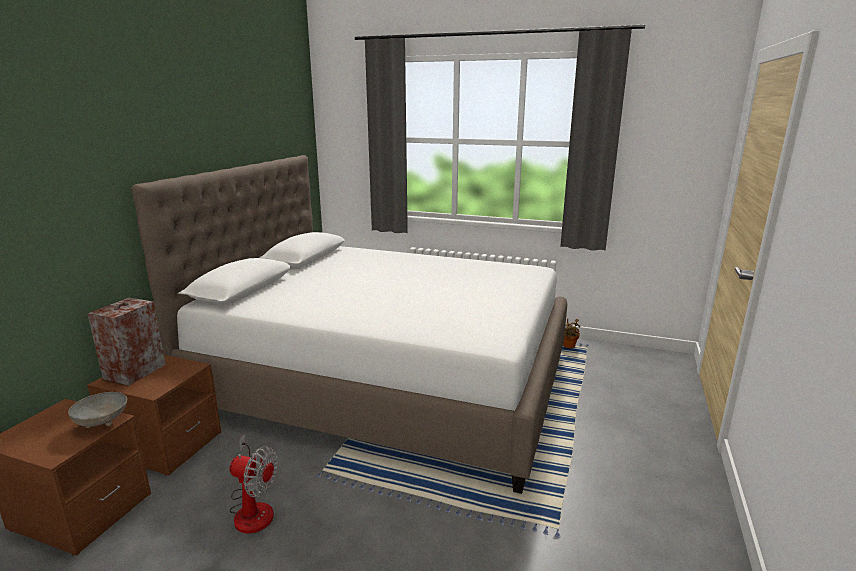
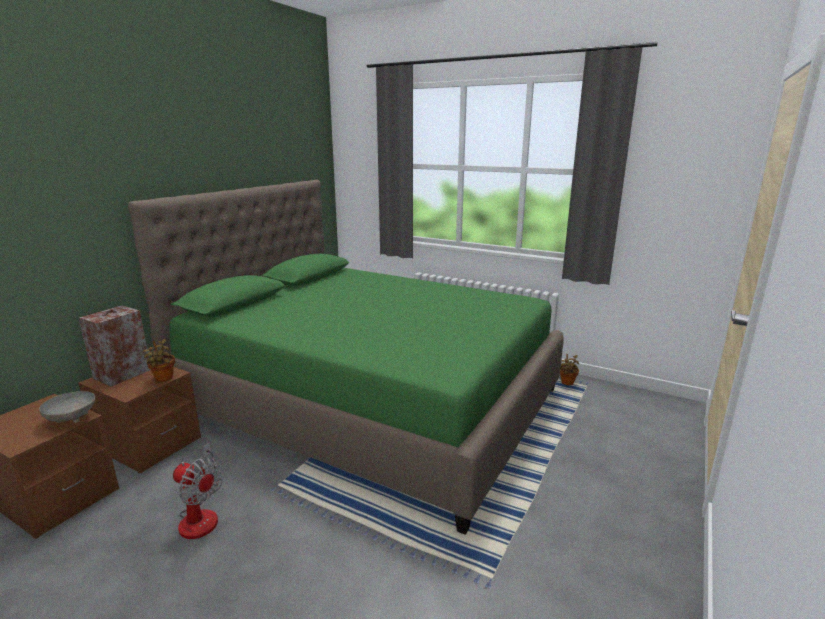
camera: 10 degrees right, 0 degrees up
white bed [132,155,567,494] -> green bed [128,180,564,535]
none -> potted plant [143,339,175,382]

